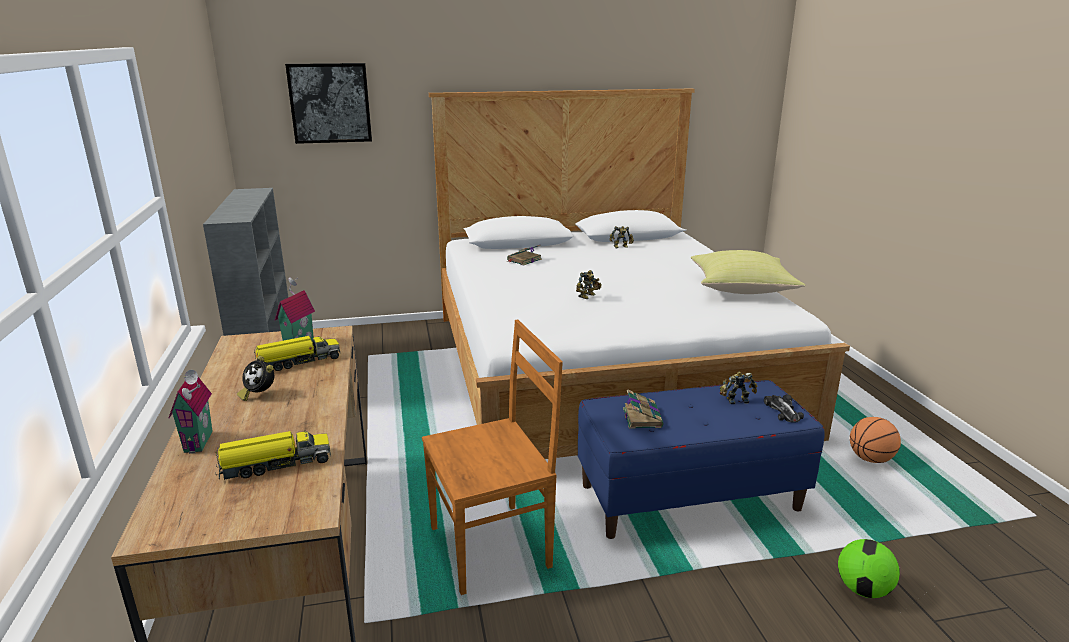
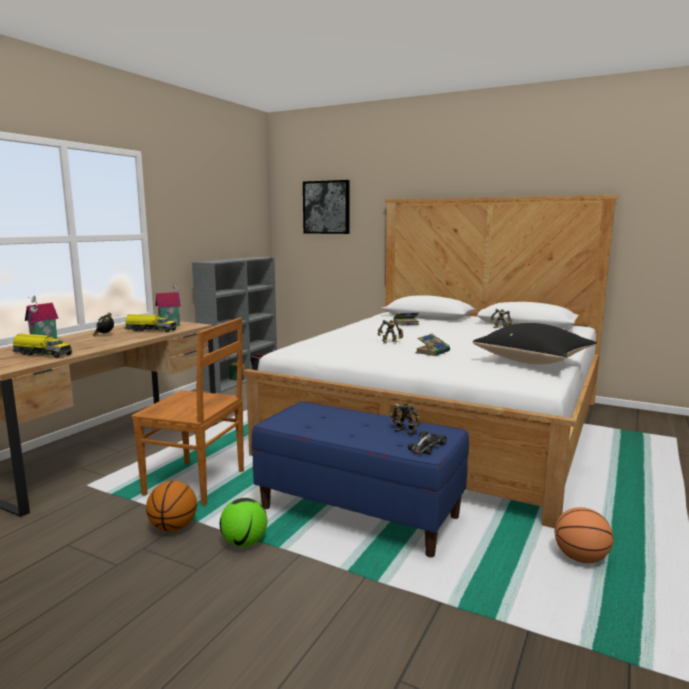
camera: 40 degrees right, 10 degrees down
book [623,389,664,429] -> book moved to [415,334,450,356]
yellow pillow [691,250,806,294] -> black pillow [473,323,597,365]
football [838,539,900,598] -> football moved to [220,498,267,547]
none -> basketball [146,481,197,532]

